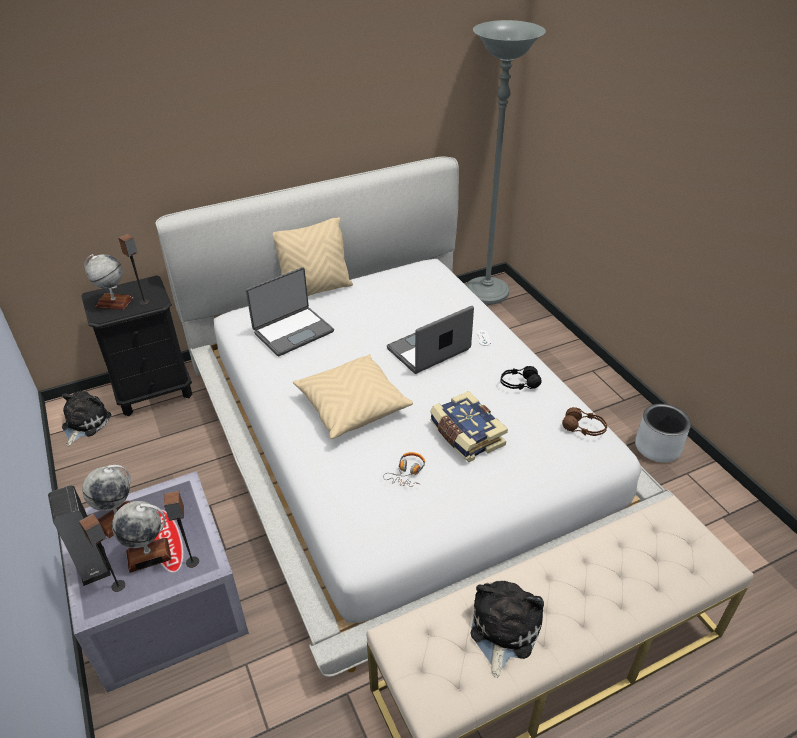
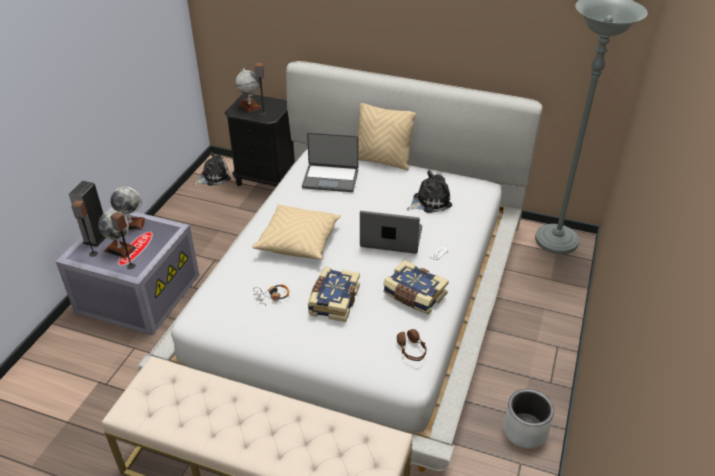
camera: 45 degrees right, 0 degrees up
plush toy [471,580,544,678] -> plush toy moved to [407,171,452,213]
black headphones [500,366,542,390] -> book [383,260,449,315]

